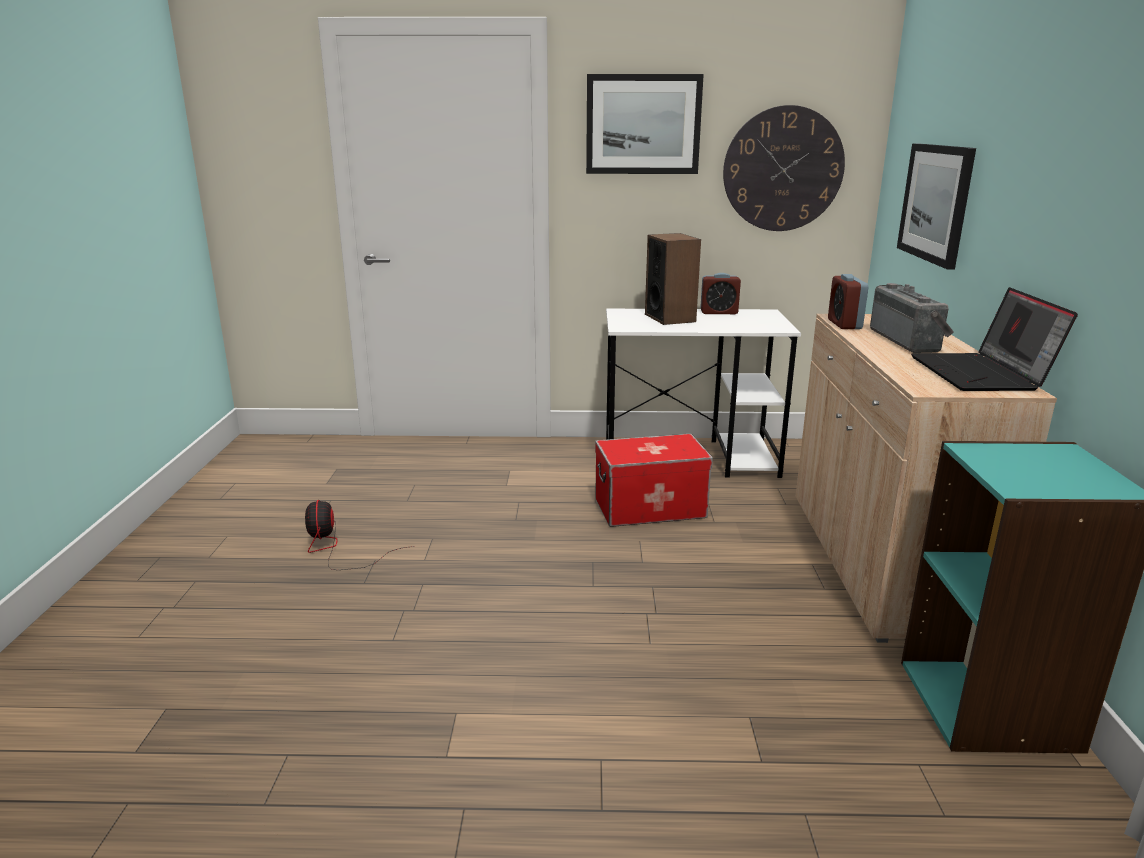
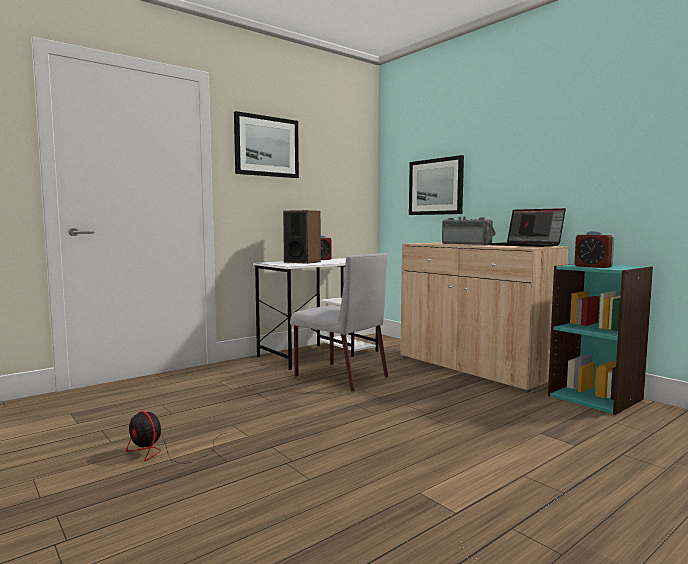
camera: 40 degrees left, 15 degrees down
storage box [595,434,713,527] -> grey chair [290,253,388,392]
wall clock [723,105,845,231] -> none
alarm clock [828,274,869,329] -> alarm clock moved to [574,231,615,268]

